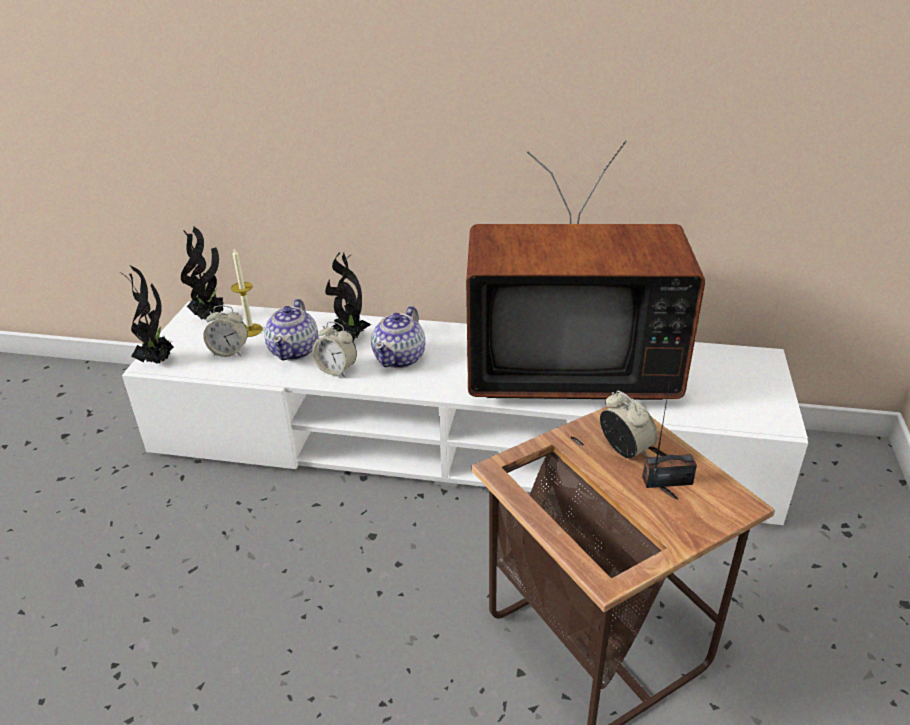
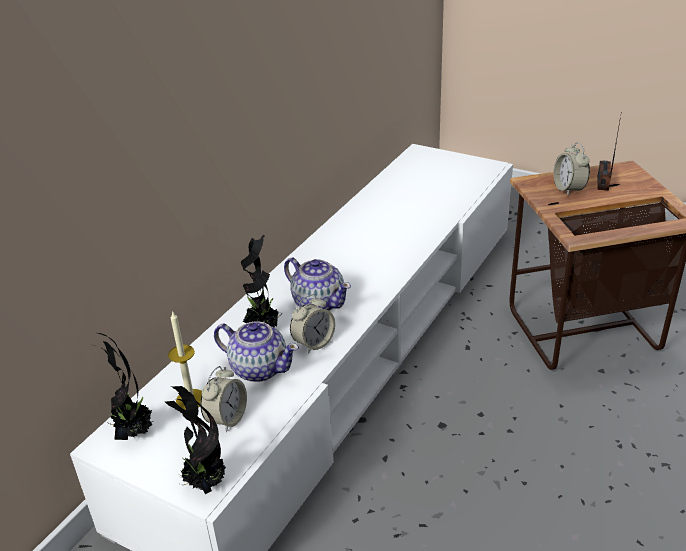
camera: 70 degrees left, 0 degrees up
television [466,141,705,400] -> none
alarm clock [600,390,658,458] -> alarm clock turned 90 degrees counterclockwise [553,142,590,196]

